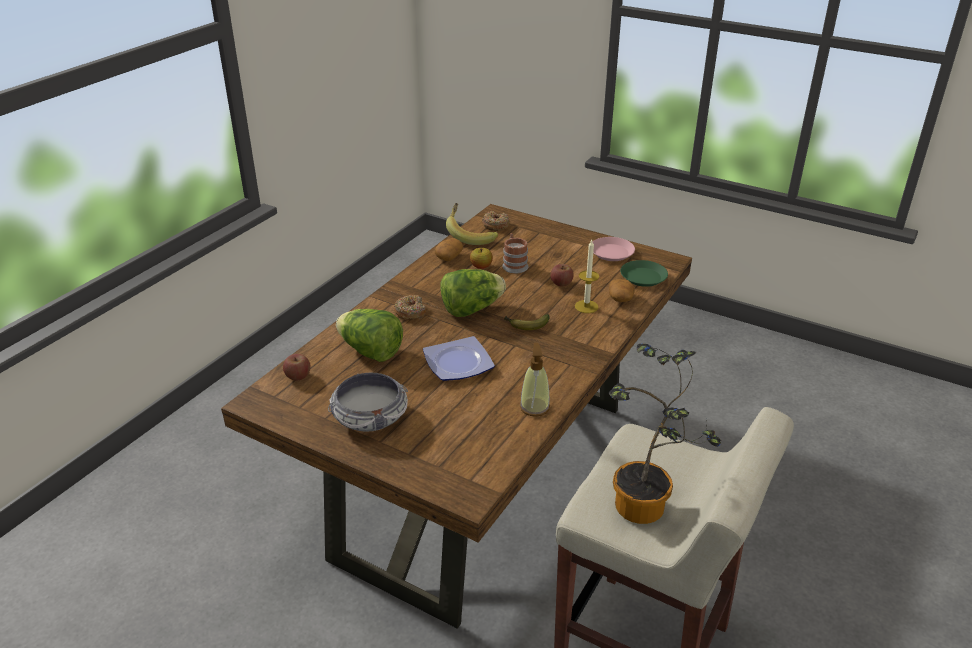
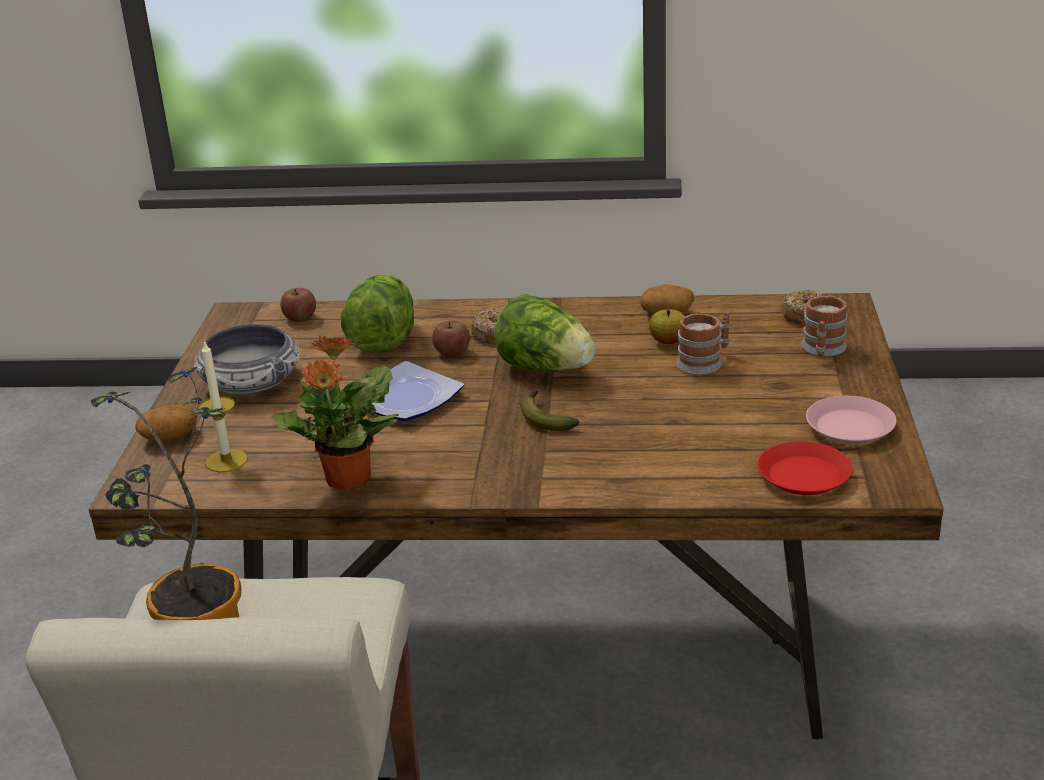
camera: 65 degrees right, 5 degrees down
banana [446,203,498,245] -> none
soap dispenser [520,343,550,417] -> potted plant [271,336,399,490]
apple [550,264,574,287] -> apple moved to [432,320,470,357]
candle [575,240,599,313] -> candle moved to [198,340,248,472]
potato [609,279,635,302] -> potato moved to [135,405,196,441]
green plate [620,260,668,287] -> red plate [757,441,852,495]
none -> mug [801,295,848,357]

